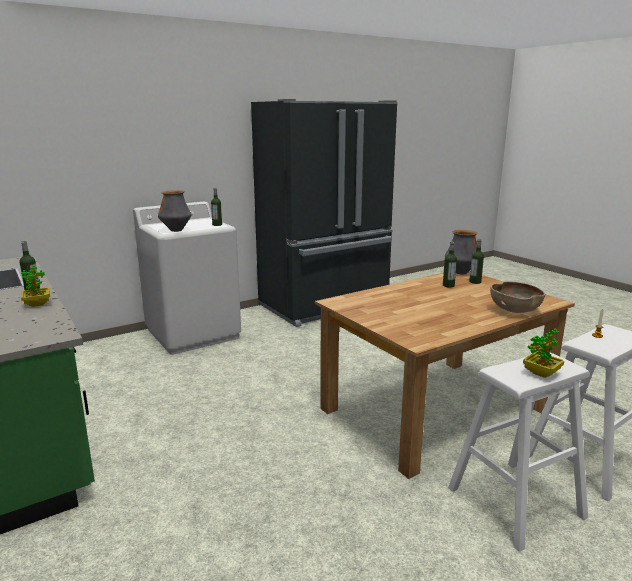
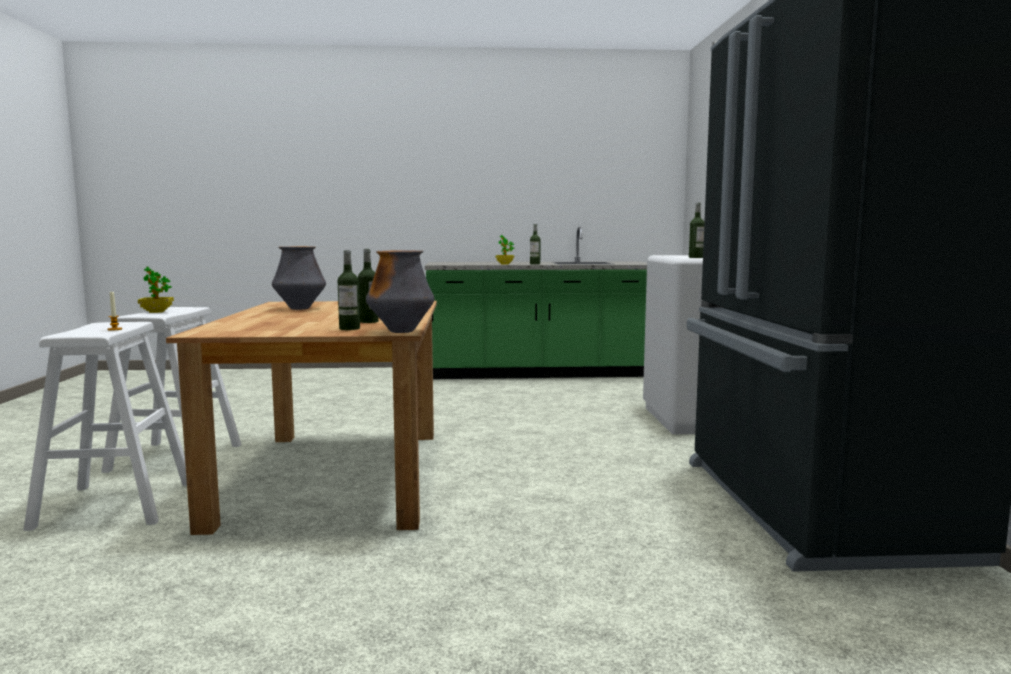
camera: 120 degrees right, 10 degrees down
vase [158,190,192,232] -> vase moved to [272,246,326,310]
brown bowl [490,282,545,313] -> none

